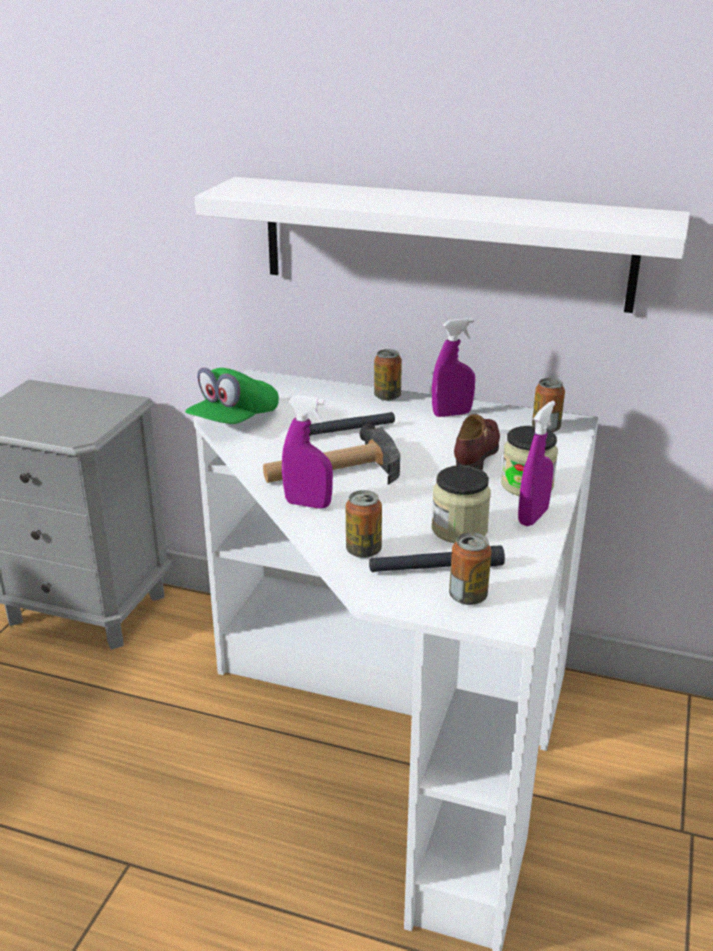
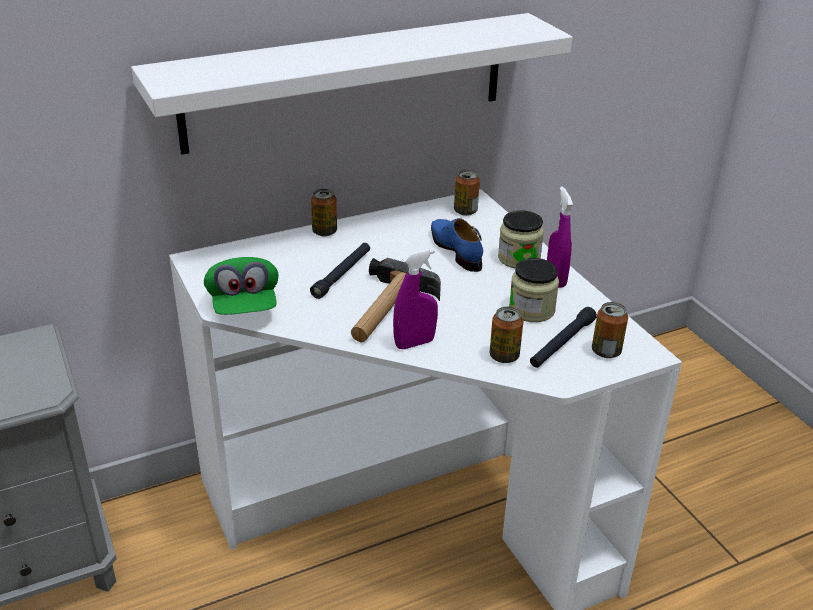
camera: 45 degrees left, 5 degrees up
purple spray bottle [432,318,475,417] -> none
brown shoe [454,414,500,470] -> blue shoe [431,218,483,272]

